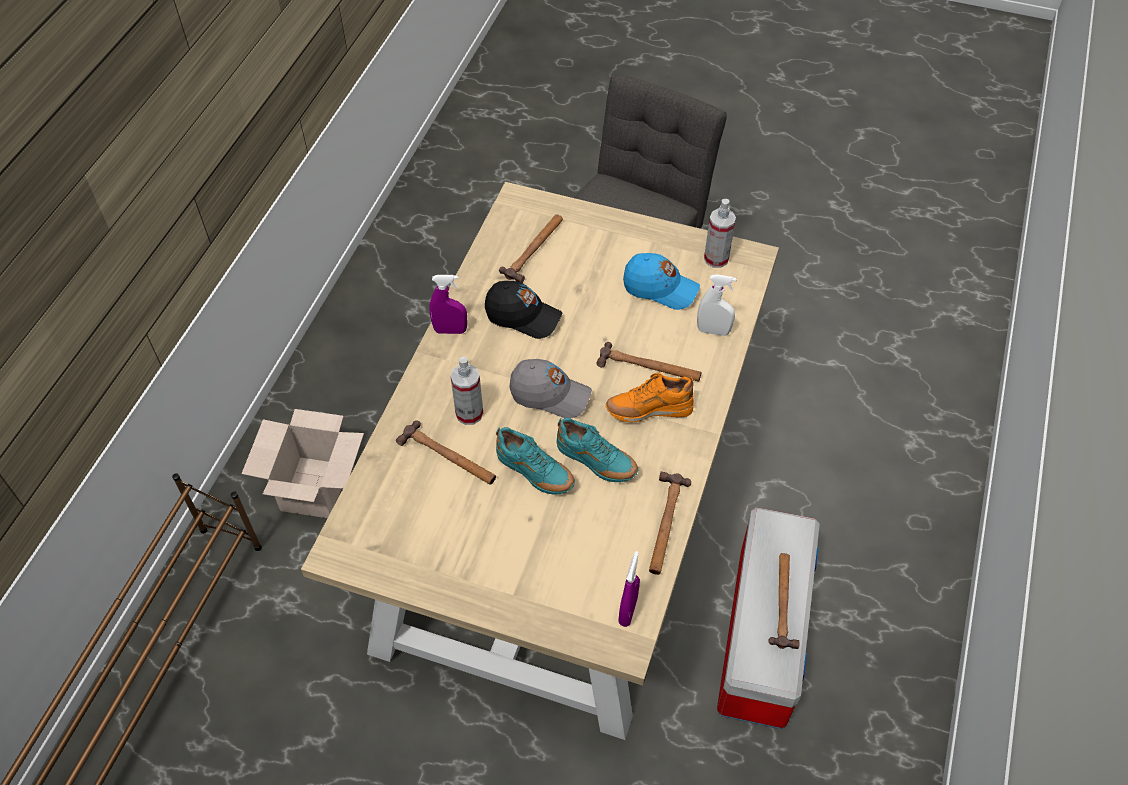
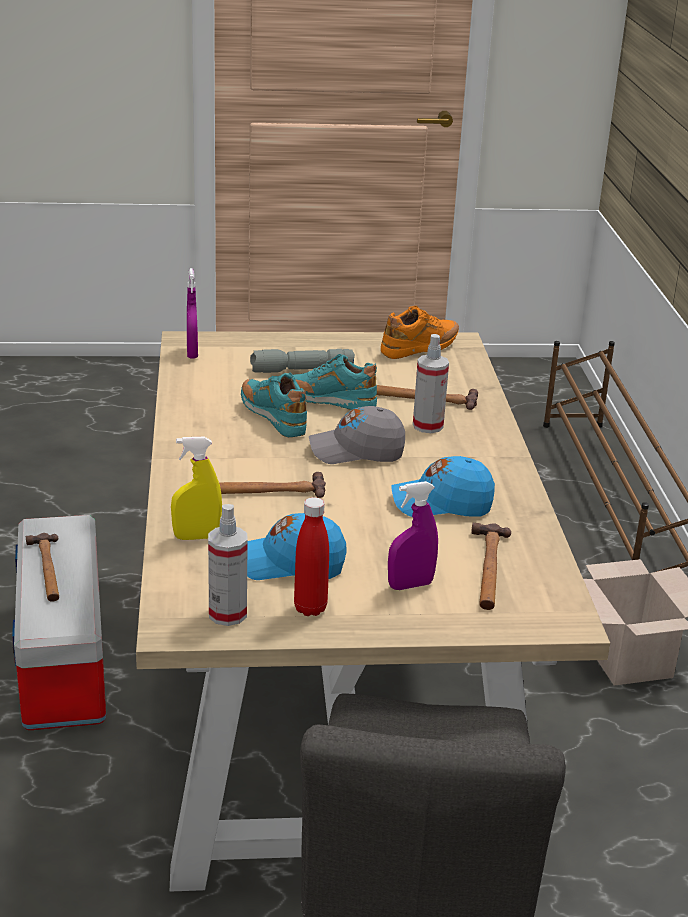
camera: 155 degrees right, 25 degrees down
purple spray bottle [429,275,468,334] -> purple spray bottle moved to [388,481,438,590]
black cap [485,281,563,339] -> blue cap [391,456,495,517]
turquoise shoe [557,418,638,482] -> turquoise shoe turned 45 degrees clockwise [241,373,307,437]
orange shoe [606,373,694,423] -> orange shoe moved to [381,306,459,359]
hammer [649,471,691,575] -> none
white spray bottle [697,274,737,336] -> yellow spray bottle [171,437,222,540]
none -> grey flashlight [250,349,355,373]
none -> red bottle [294,497,329,616]

